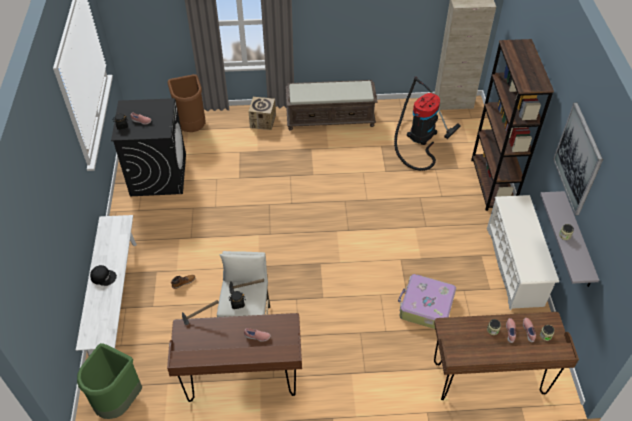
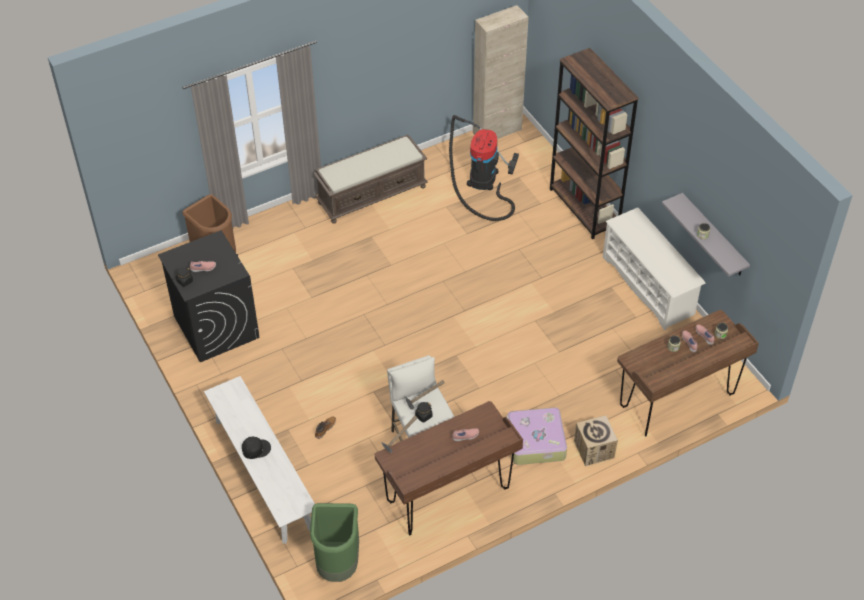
camera: 25 degrees left, 0 degrees up
cardboard box [248,97,276,130] -> cardboard box moved to [574,415,618,466]
suitcase [398,274,456,329] -> suitcase moved to [507,407,567,465]
picture [553,103,603,215] -> none

